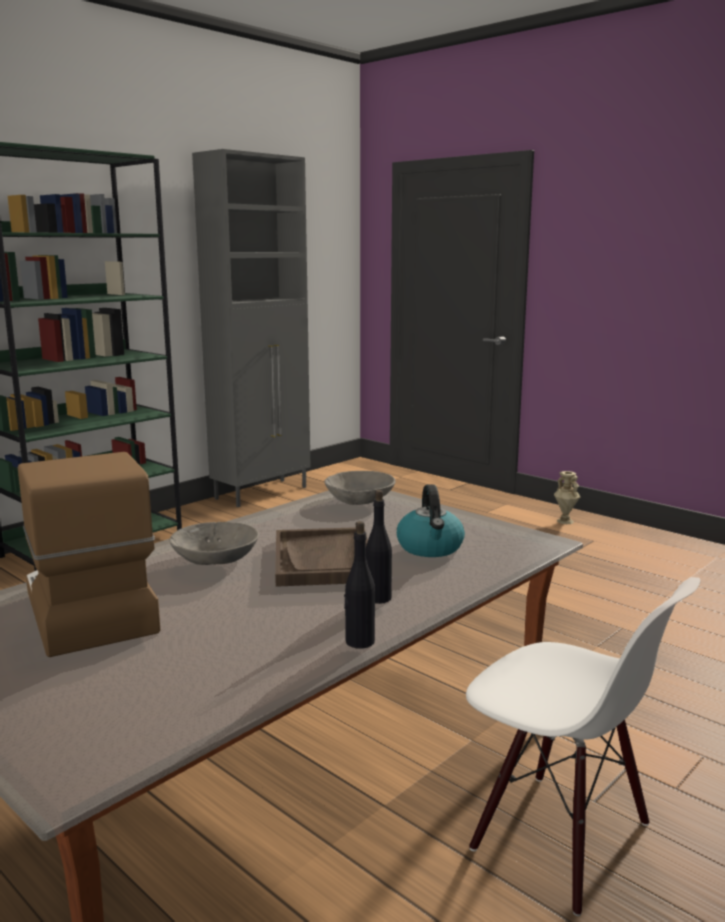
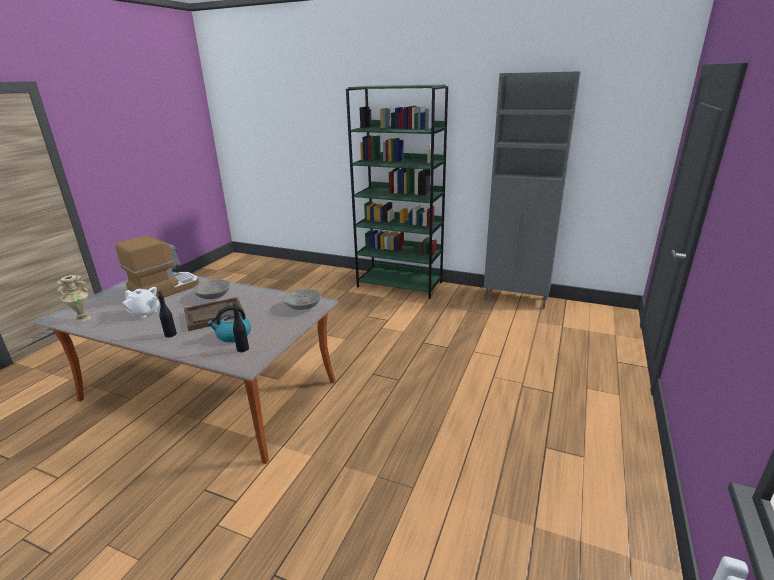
camera: 70 degrees right, 10 degrees up
black bottle [344,521,375,649] -> black bottle moved to [233,303,249,352]
white chair [466,577,700,916] -> none
beige vase [554,471,580,524] -> beige vase moved to [56,275,91,323]
none -> white teapot [123,287,159,318]

